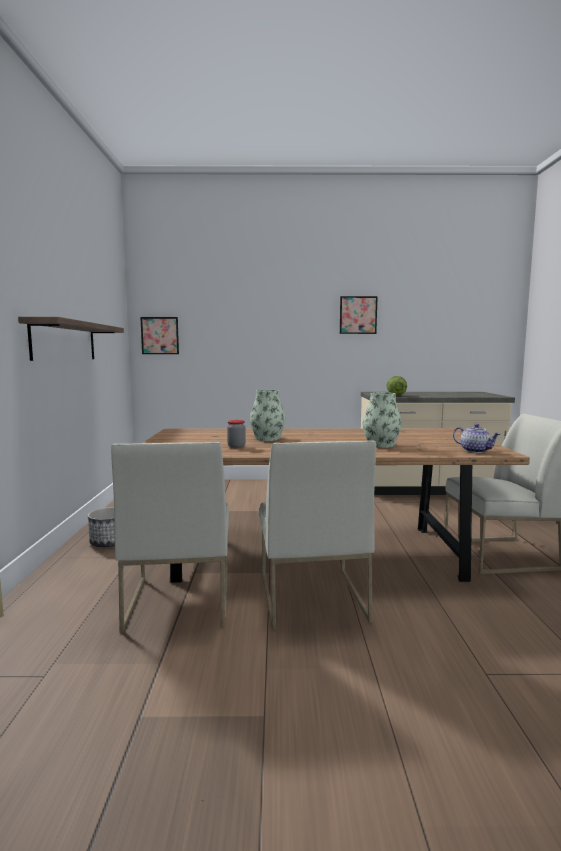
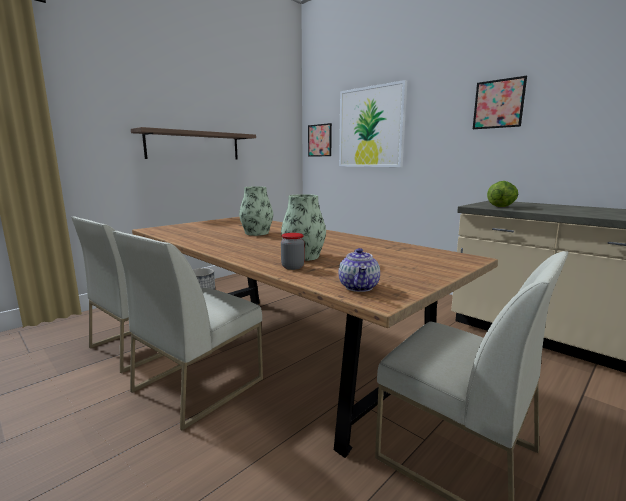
camera: 45 degrees right, 5 degrees up
jar [227,420,246,448] -> jar moved to [281,233,304,270]
none -> picture [339,80,407,167]

